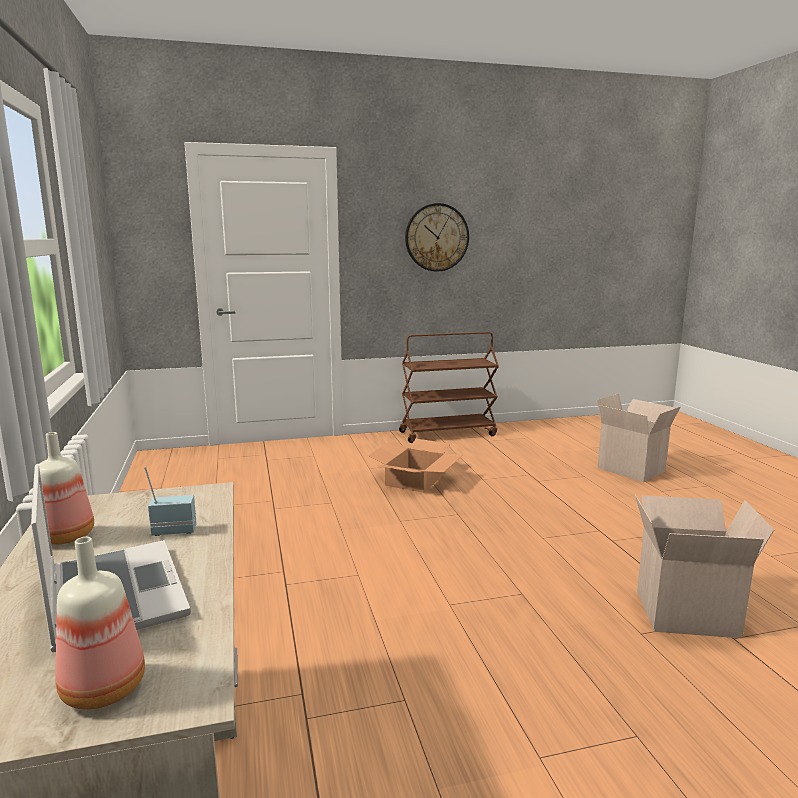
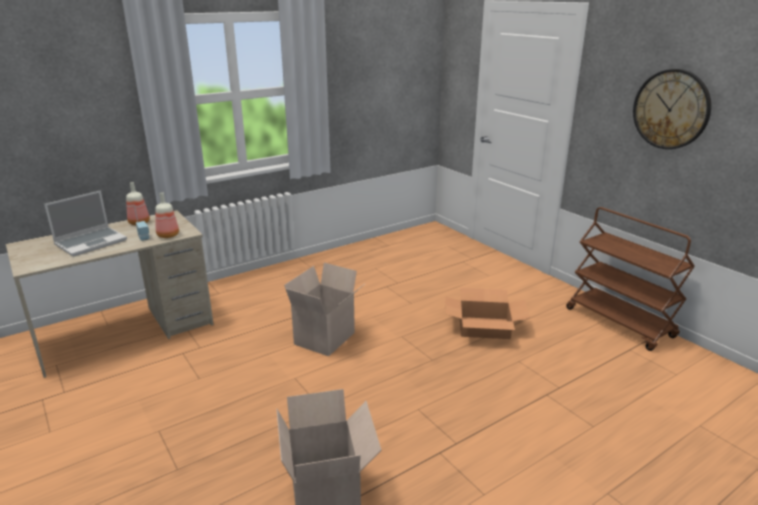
camera: 70 degrees right, 10 degrees up
bottle [55,537,145,710] -> bottle moved to [155,192,179,238]
cardboard box [597,394,681,482] -> cardboard box moved to [284,263,366,357]

